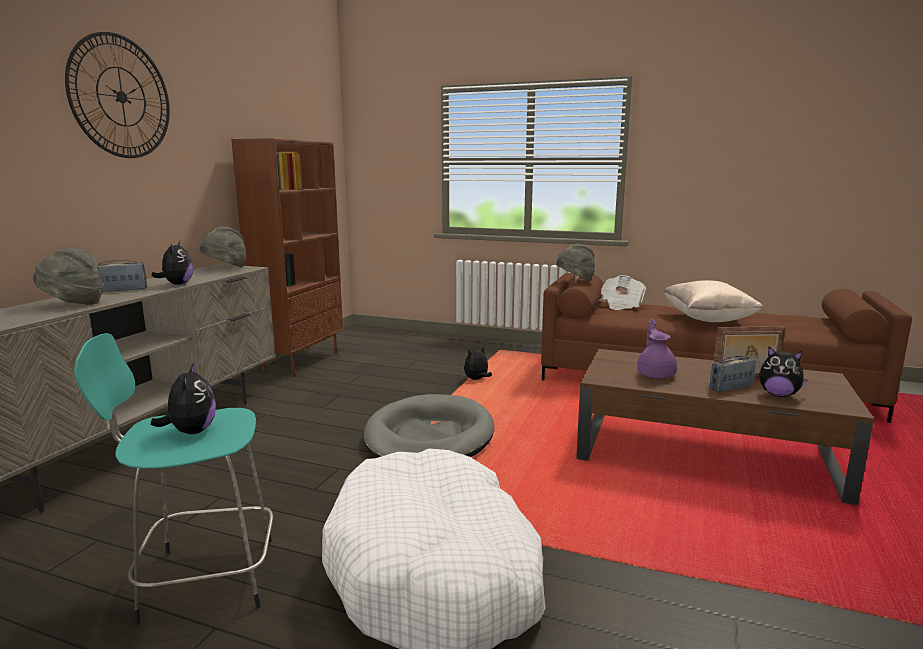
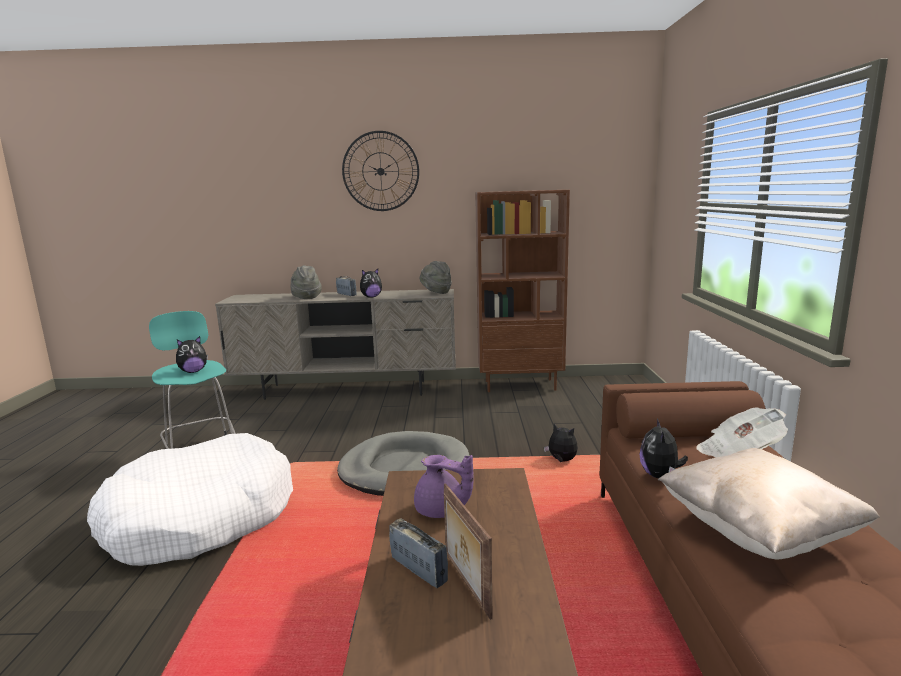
camera: 70 degrees right, 0 degrees up
grey hat [556,244,595,281] -> none
purple teapot [637,319,677,379] -> purple teapot turned 45 degrees clockwise [414,455,474,518]
plush toy [759,347,808,397] -> plush toy moved to [640,419,688,478]

